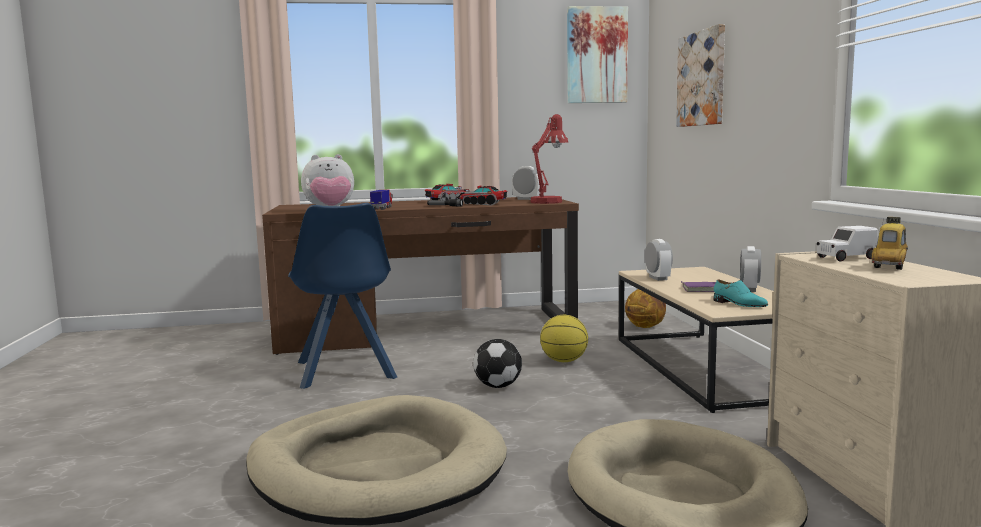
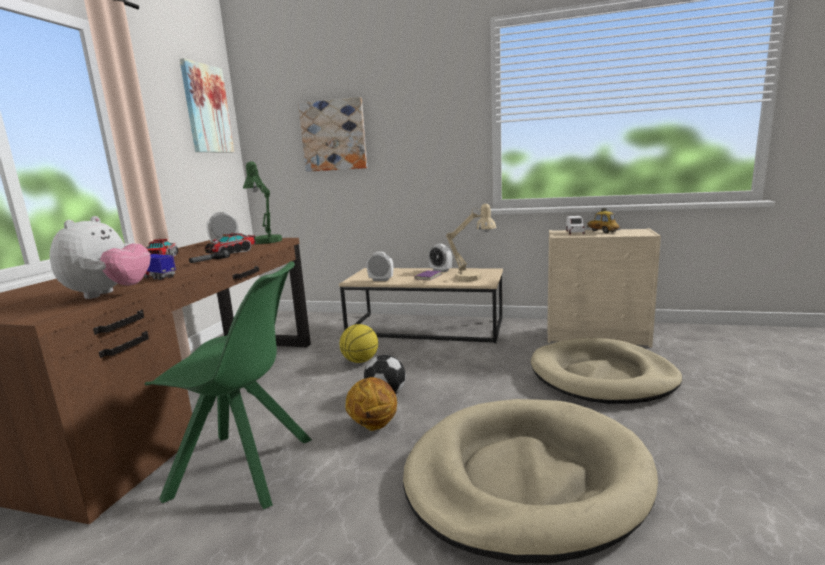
camera: 65 degrees left, 5 degrees up
blue chair [288,203,397,389] -> green chair [145,261,312,509]
red table lamp [530,114,569,204] -> green table lamp [243,161,282,244]
basketball [625,289,666,328] -> basketball moved to [346,377,397,431]
turquoise shoe [714,280,768,307] -> beige table lamp [446,204,496,281]

